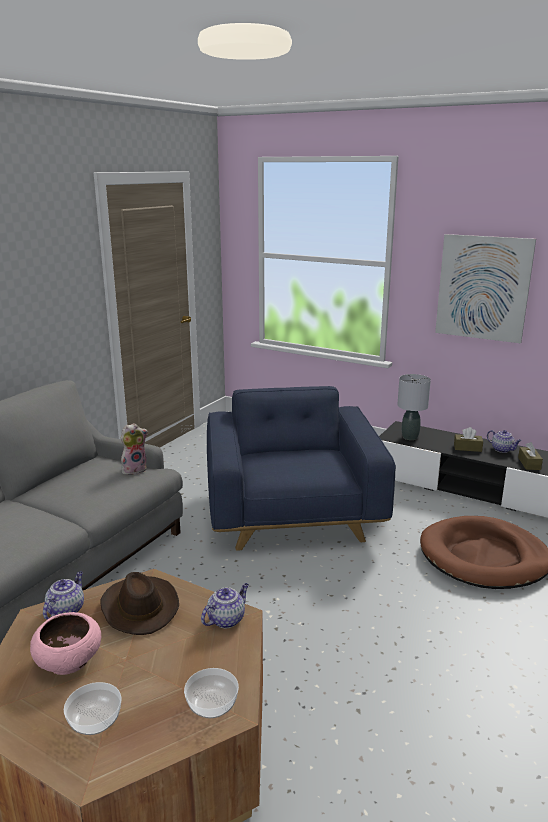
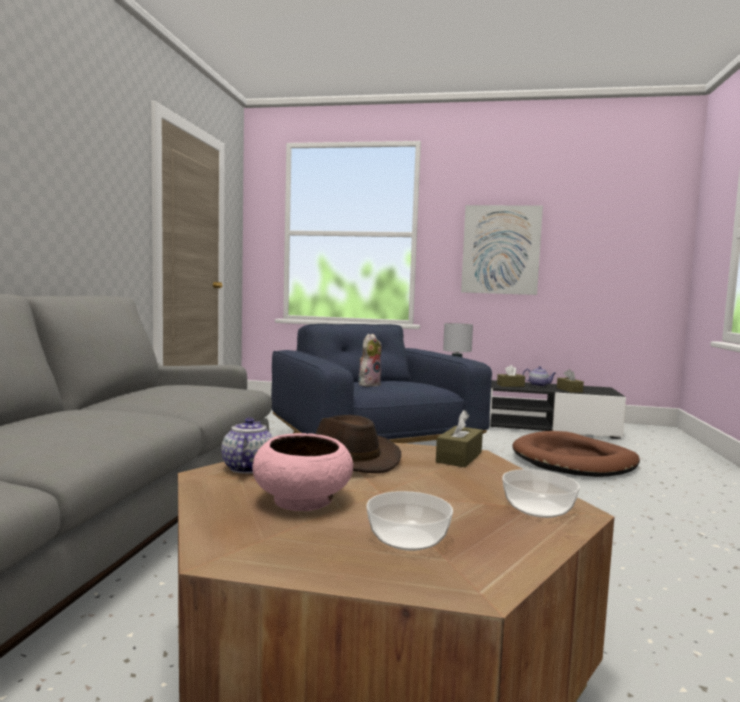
camera: 20 degrees left, 15 degrees down
plush toy [120,423,148,475] -> plush toy moved to [358,334,382,387]
teapot [201,583,249,628] -> brown tissue box [436,410,483,467]

